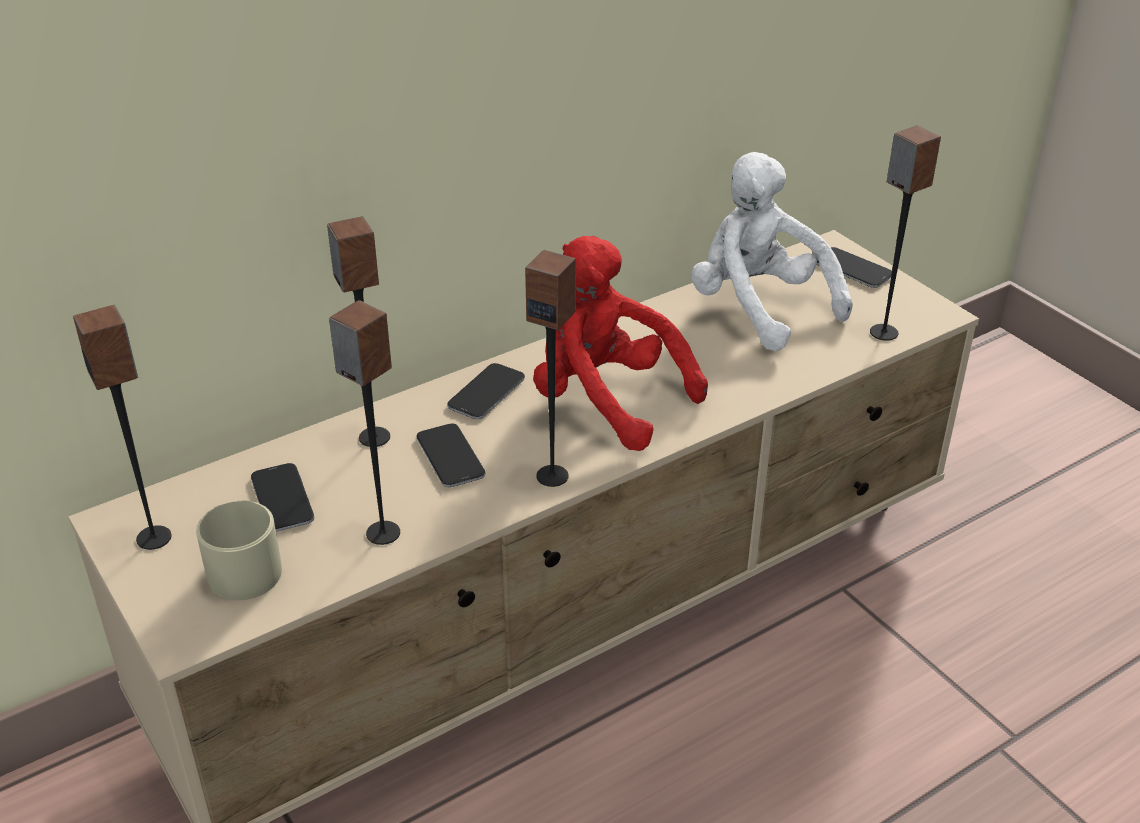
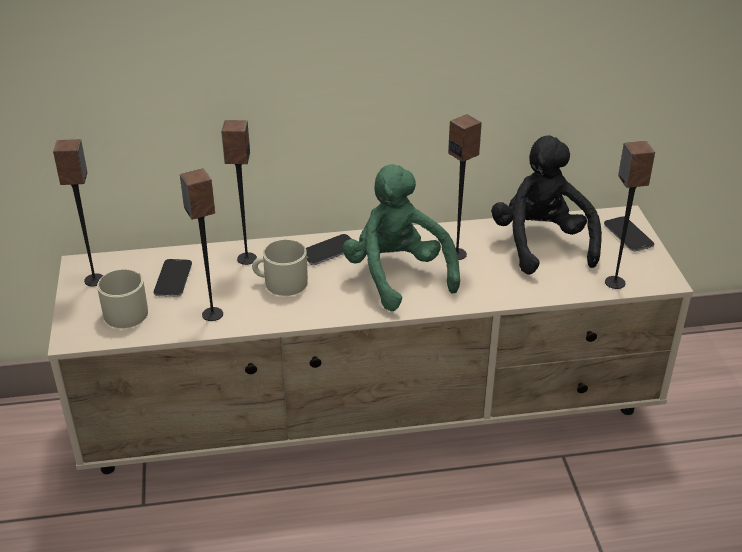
camera: 25 degrees right, 0 degrees up
phone [417,424,486,487] -> beige mug [252,240,308,296]
speaker [525,250,576,487] -> speaker moved to [448,114,482,260]
red plush toy [533,236,708,451] -> green plush toy [342,164,460,311]
white plush toy [691,152,853,351] -> black plush toy [491,136,602,275]

